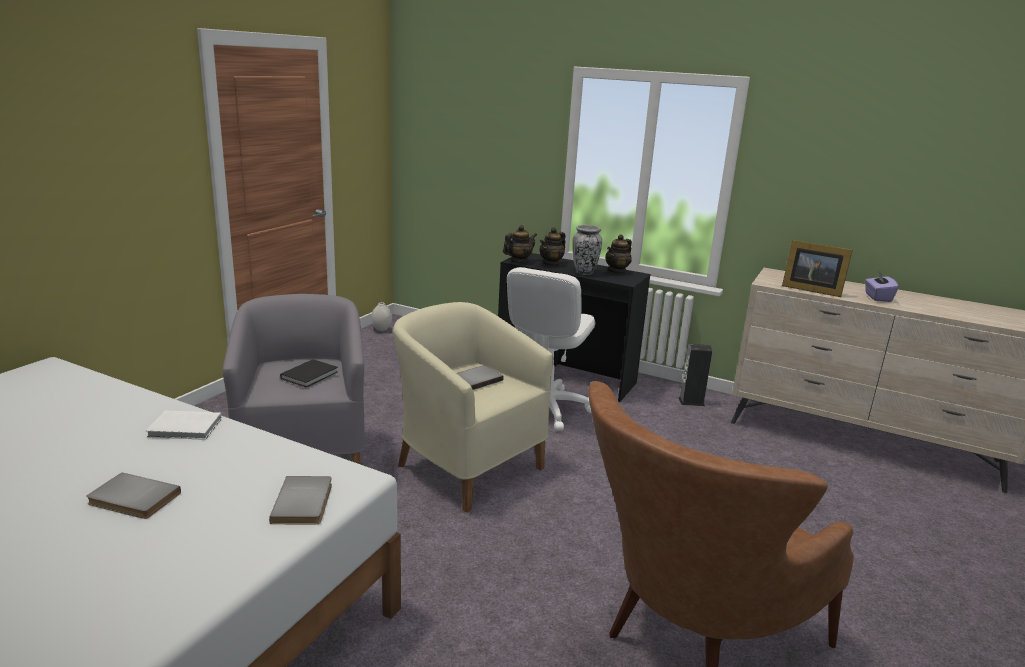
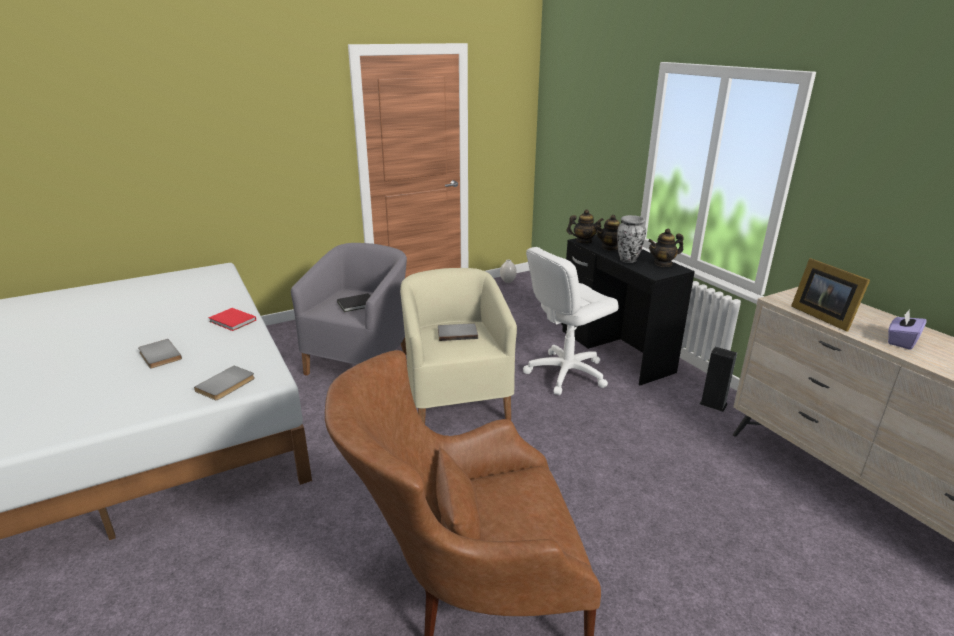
camera: 35 degrees right, 5 degrees up
white book [146,410,222,440] -> red book [208,308,256,331]

